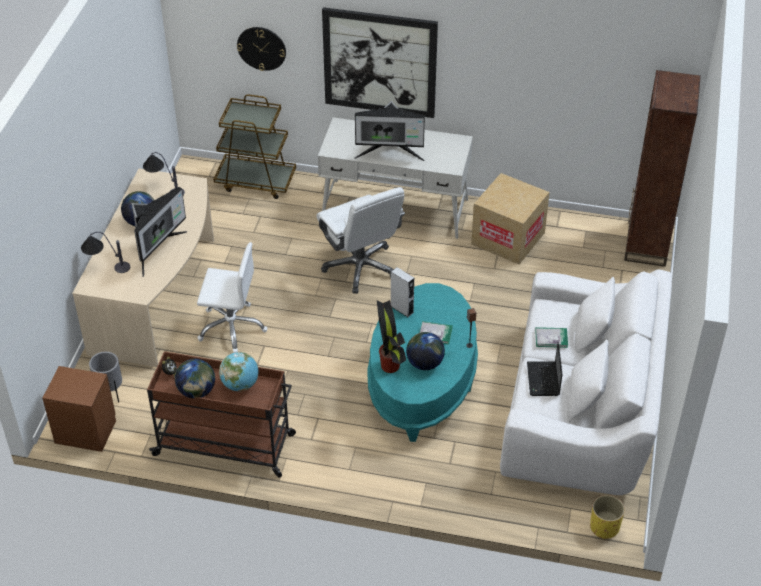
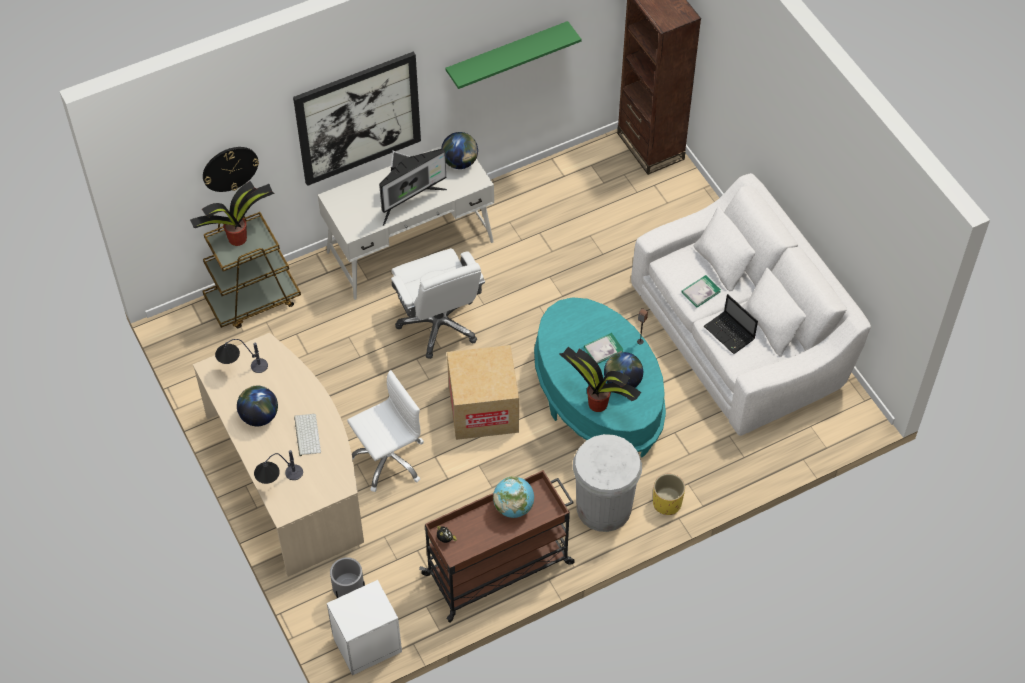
camera: 40 degrees left, 10 degrees up
brown nightstand [42,366,116,452] -> white nightstand [327,580,402,675]
monitor [132,187,187,277] -> keyboard [294,414,321,456]
globe [175,359,215,398] -> globe moved to [441,132,478,169]
white office chair [317,187,405,294] -> white office chair turned 45 degrees clockwise [391,248,485,359]
grey speaker [391,267,414,317] -> none
cardboard box [471,173,550,264] -> cardboard box moved to [447,345,519,440]
yellow planter [590,495,625,539] -> yellow planter moved to [653,474,685,515]
none -> potted plant [190,181,275,246]
none -> green shelf [445,21,581,89]
none -> white trash can [573,434,642,532]

